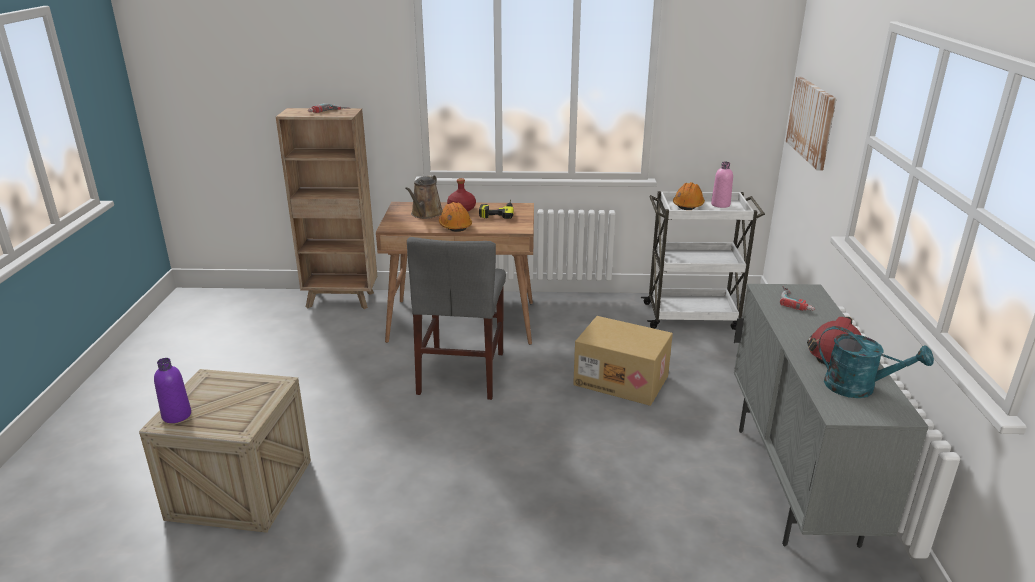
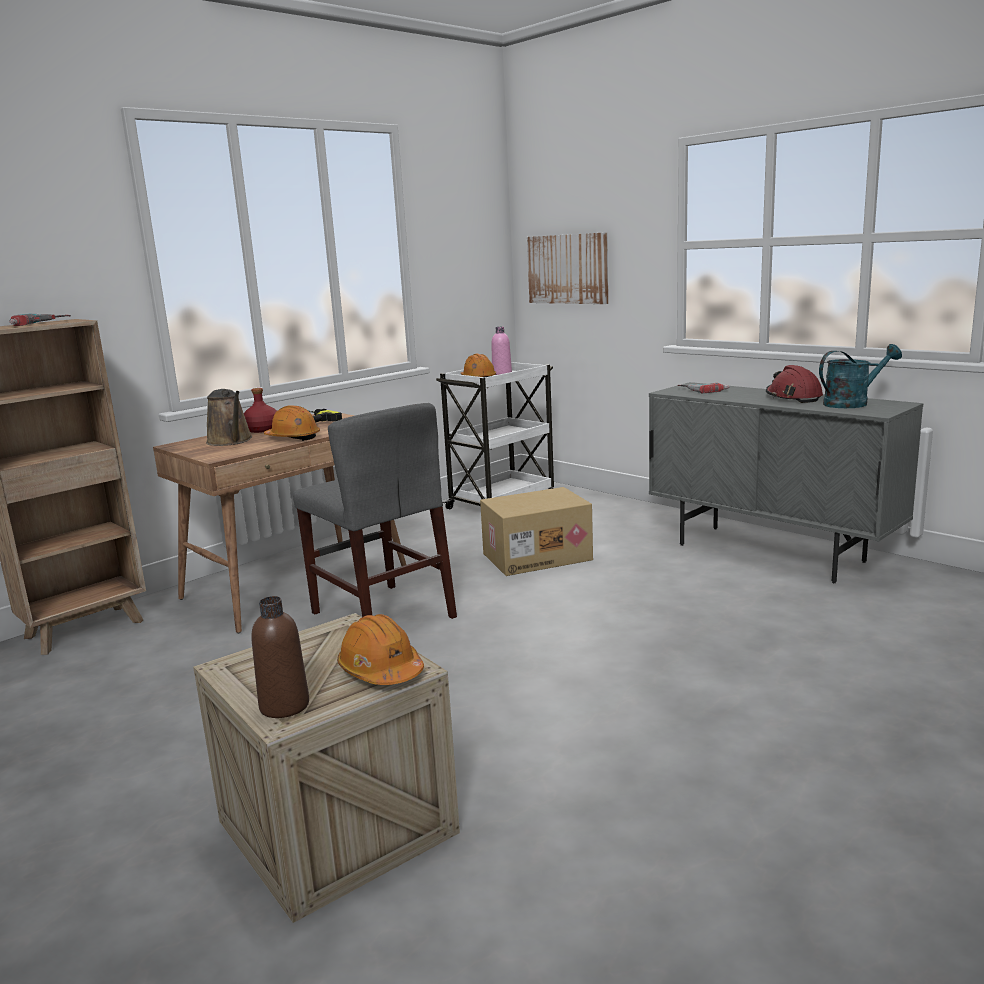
camera: 45 degrees left, 10 degrees down
purple bottle [154,358,191,423] -> brown bottle [251,596,309,718]
none -> orange hard hat [337,614,424,685]

